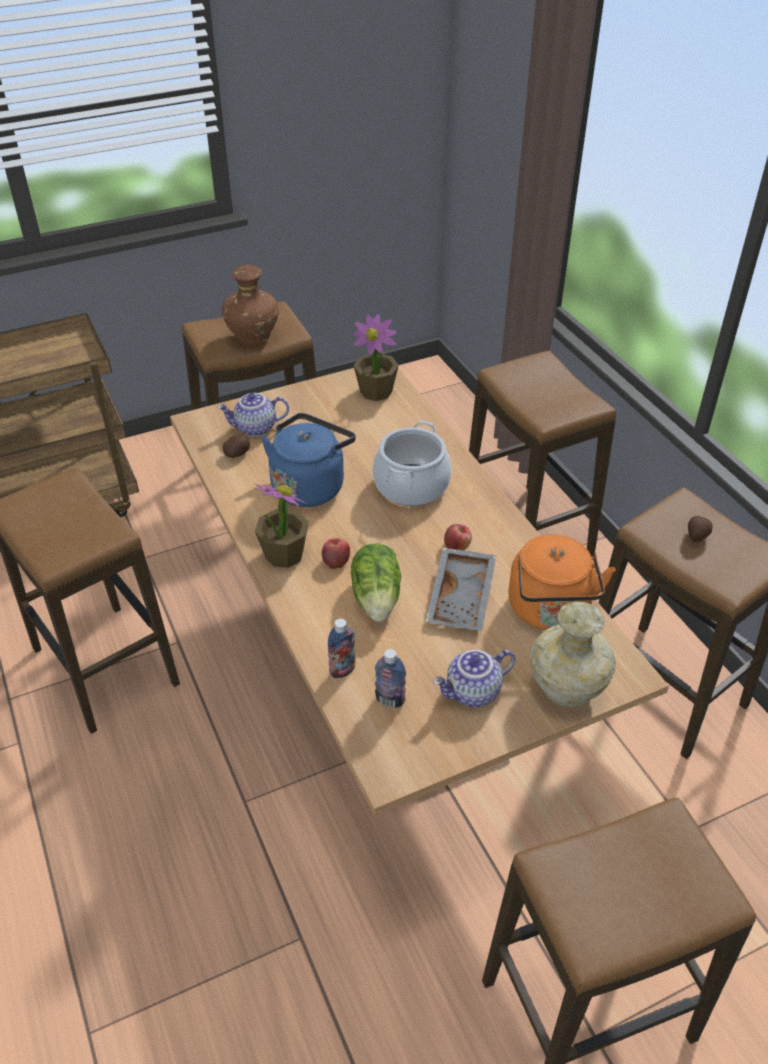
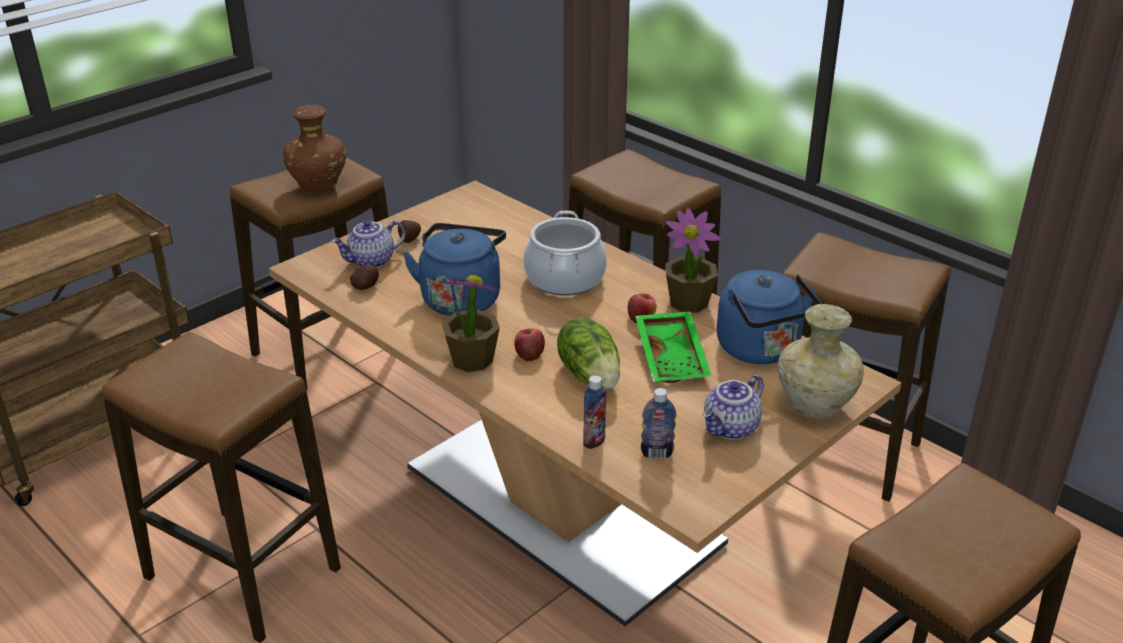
camera: 20 degrees left, 10 degrees down
potted plant [353,314,399,401] -> potted plant moved to [665,208,721,313]
grey tray [426,548,496,631] -> green tray [635,311,712,383]
orange kettle [508,534,616,630] -> blue kettle [717,270,822,364]
potato [688,516,713,542] -> potato moved to [398,220,421,243]

